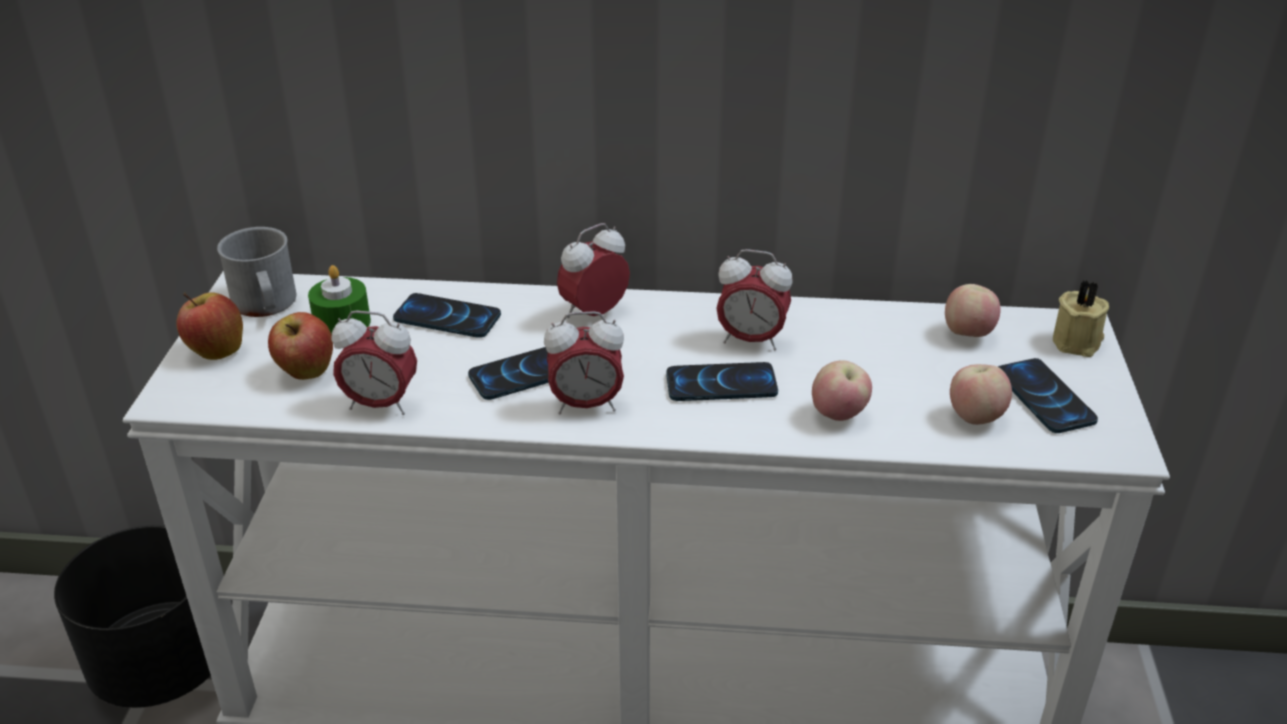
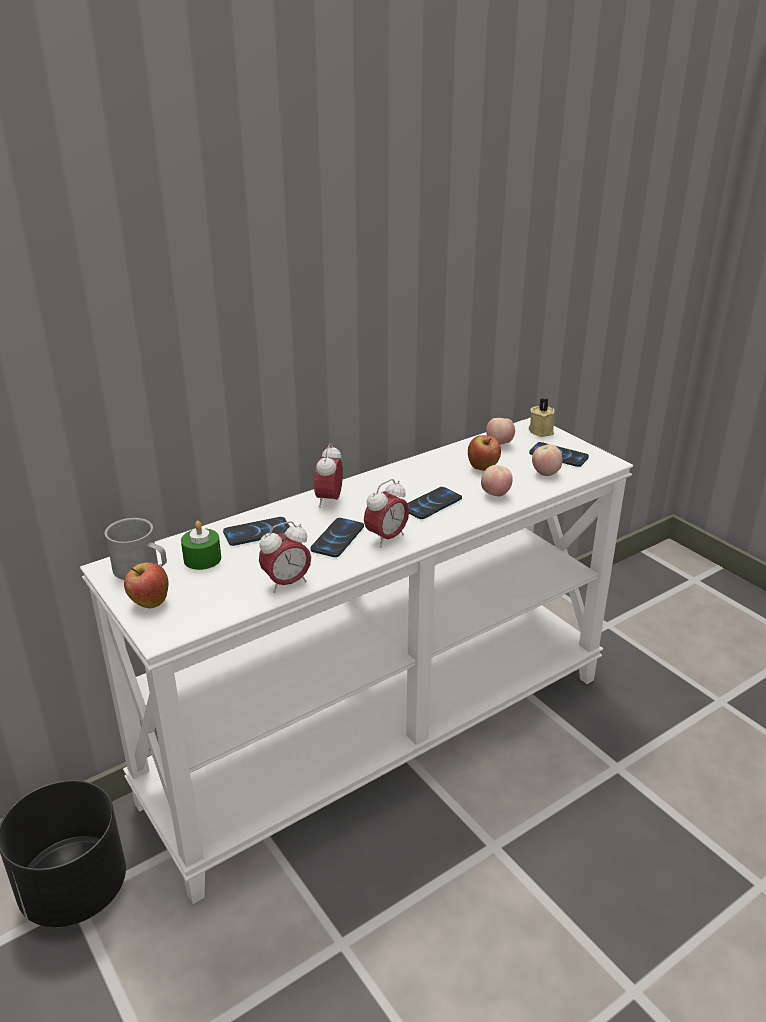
camera: 40 degrees left, 5 degrees down
apple [268,312,333,380] -> apple moved to [468,435,501,471]
alarm clock [716,249,793,350] -> none

